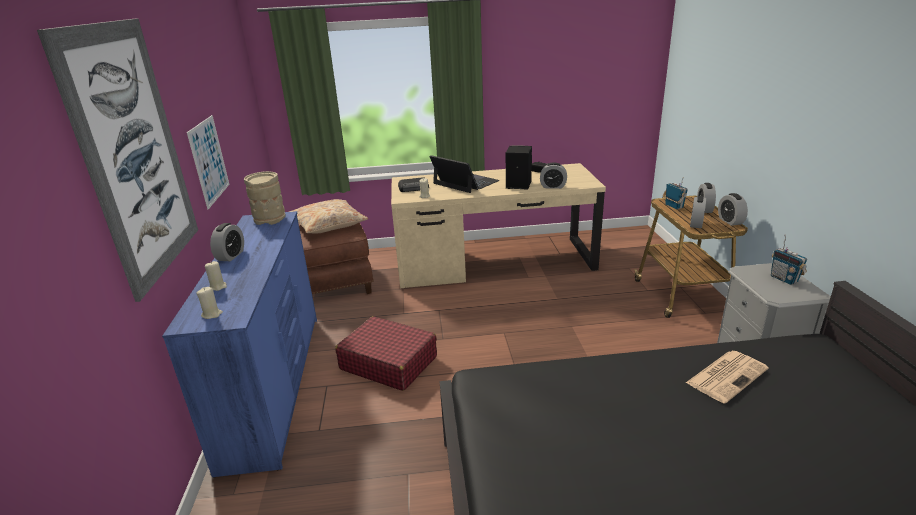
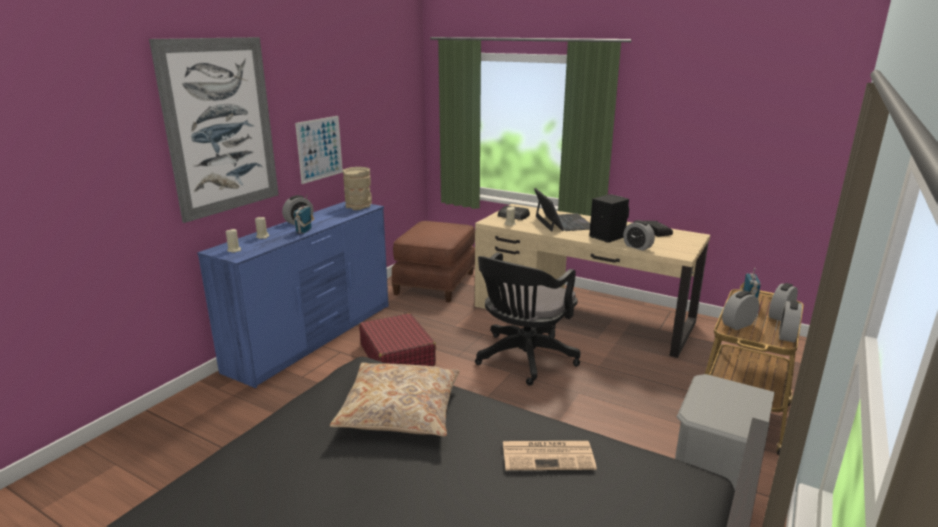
camera: 35 degrees right, 5 degrees down
beige pillow [289,199,368,234] -> beige pillow moved to [330,362,459,436]
radio [771,234,807,285] -> radio moved to [293,194,314,234]
none -> black office chair [475,252,581,386]

